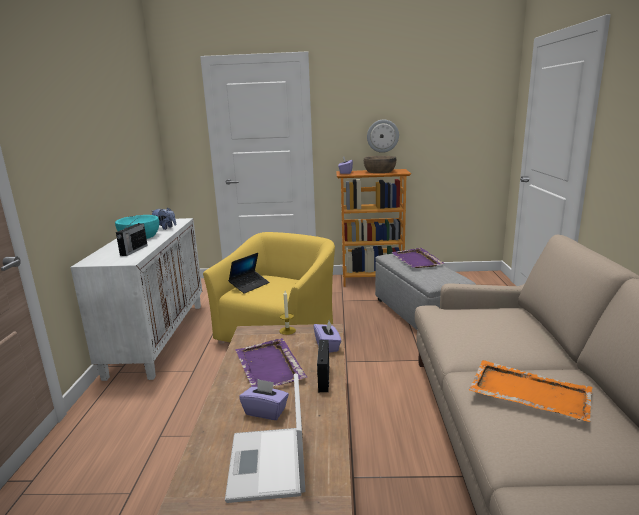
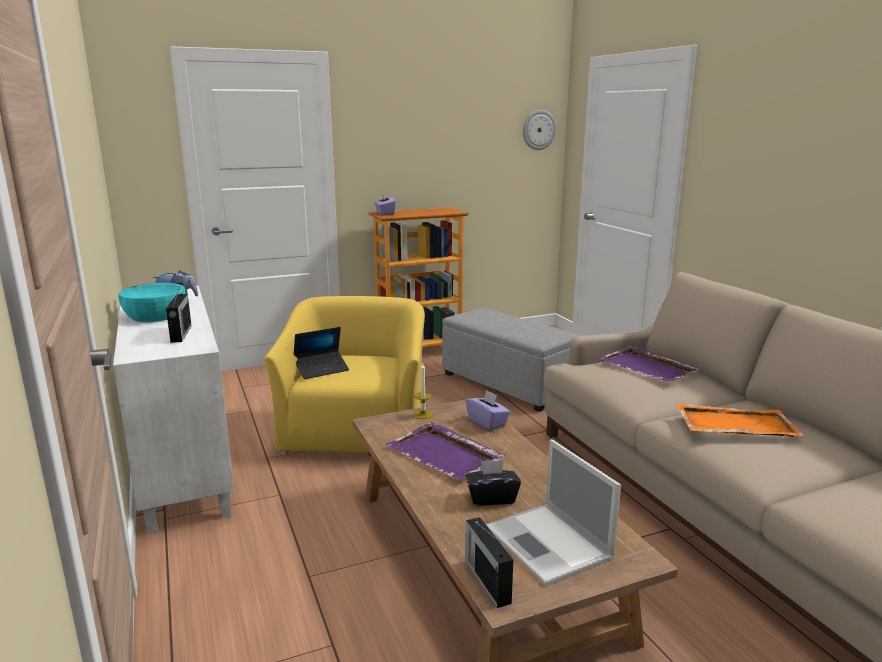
camera: 25 degrees left, 0 degrees up
laptop [228,253,269,294] -> laptop turned 45 degrees clockwise [294,327,349,379]
purple tissue box [239,379,289,420] -> black tissue box [465,460,521,506]
radio [317,340,329,392] -> radio moved to [465,517,513,608]
brown bowl [364,156,396,173] -> none
wall clock [367,120,399,153] -> wall clock moved to [523,110,556,150]
purple tray [391,248,445,268] -> purple tray moved to [598,346,701,382]

